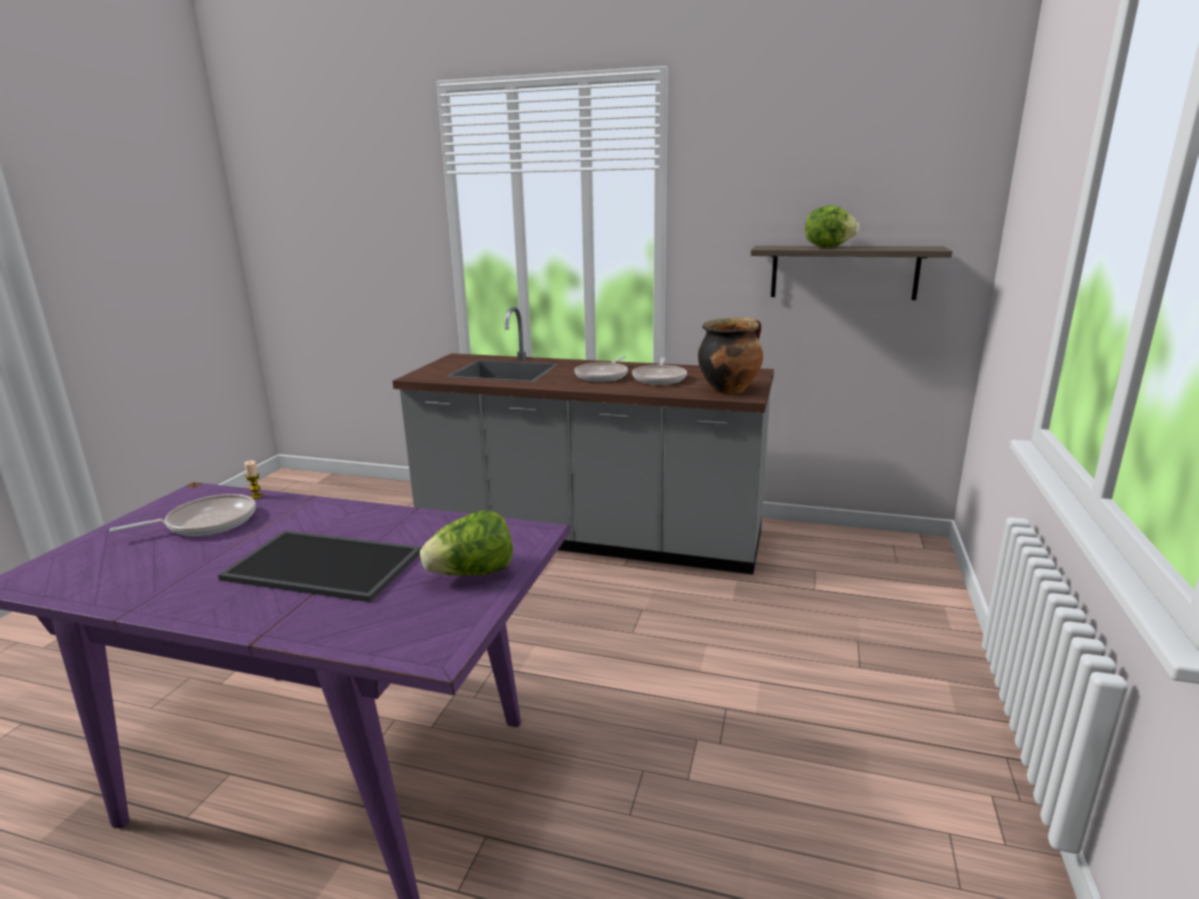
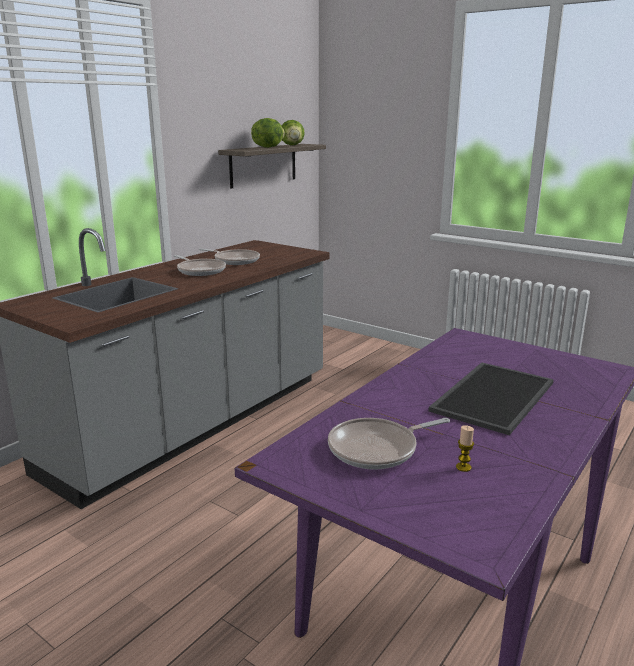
camera: 70 degrees left, 0 degrees up
frying pan [109,494,256,536] -> frying pan turned 105 degrees counterclockwise [328,418,450,470]
candle [244,461,263,499] -> candle moved to [456,425,474,472]
lettuce [420,510,513,576] -> lettuce moved to [282,120,305,145]
cooking pot [698,318,763,394] -> none

